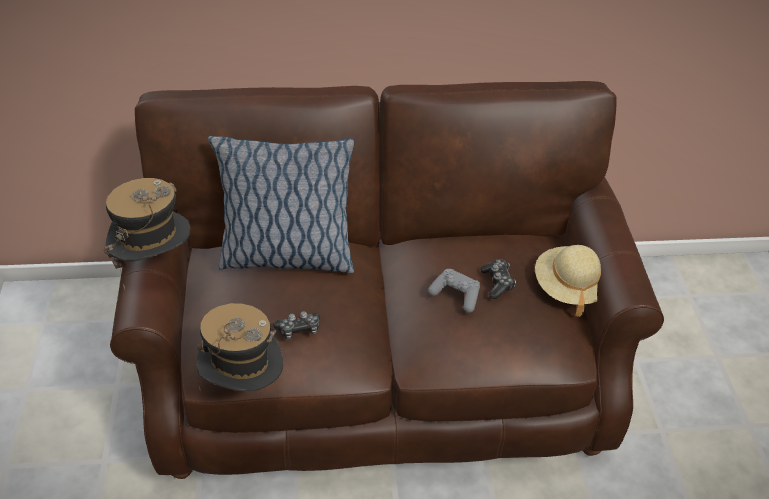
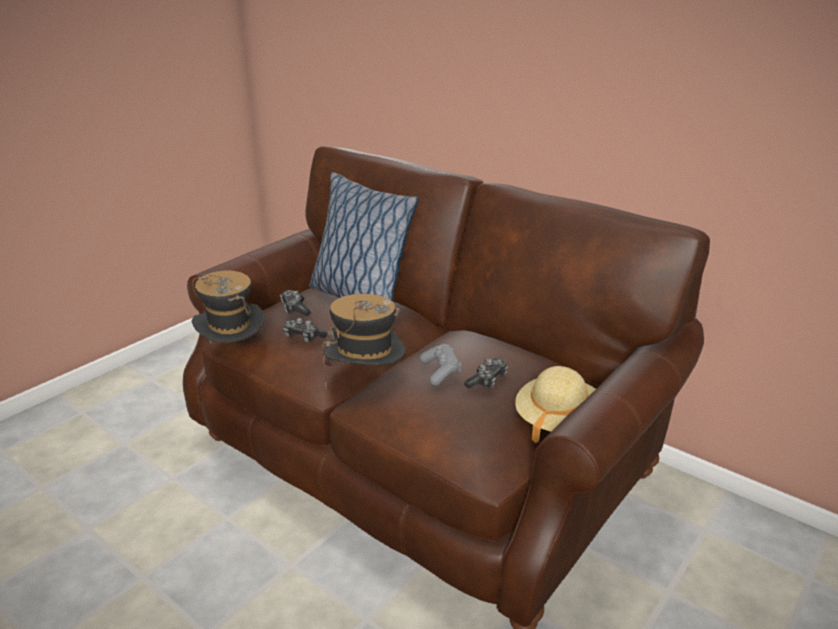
camera: 45 degrees right, 15 degrees down
hat [103,178,191,290] -> hat moved to [322,294,406,389]
none -> game controller [280,290,311,316]

